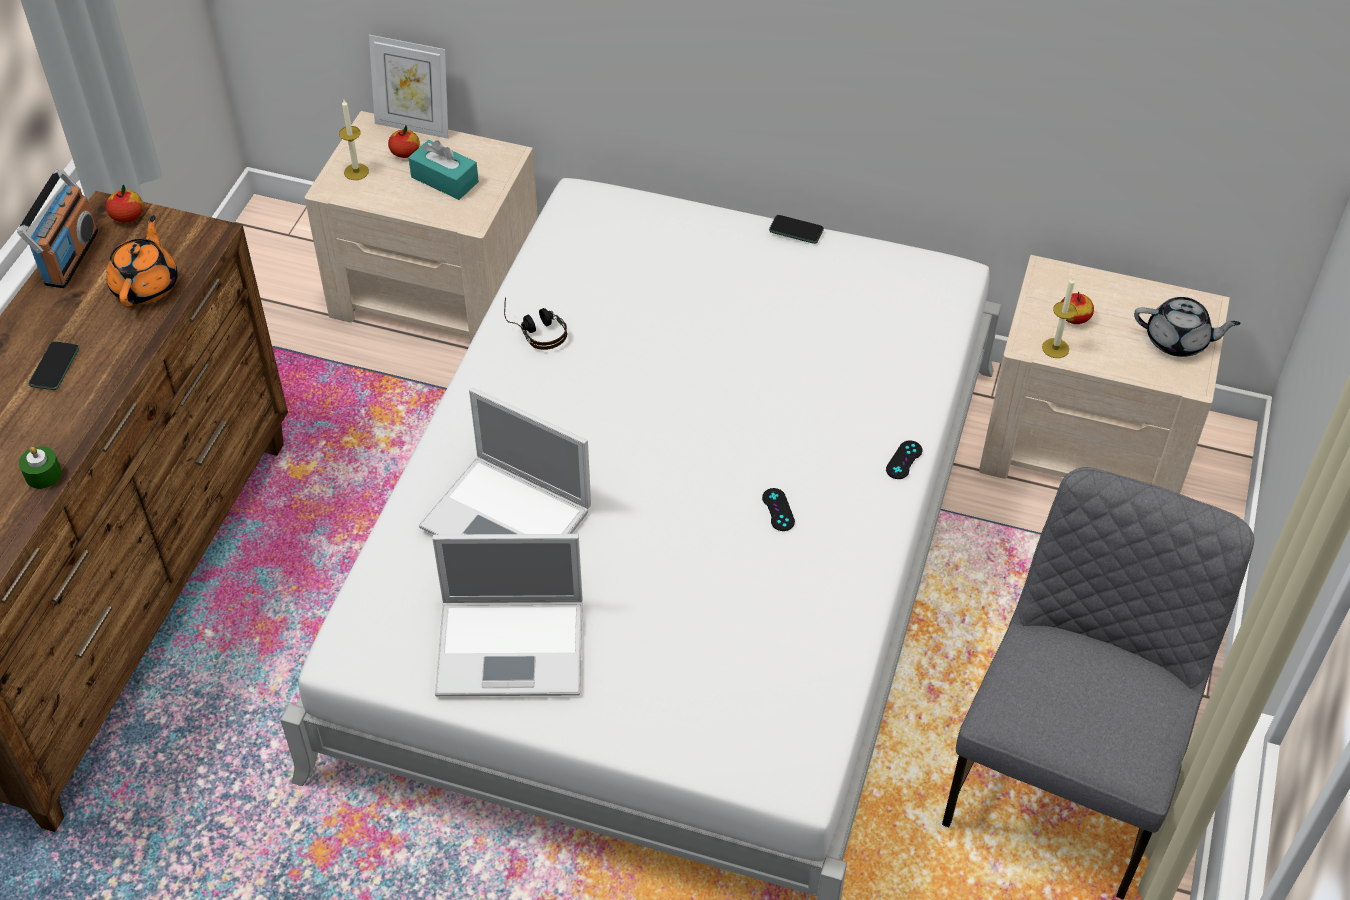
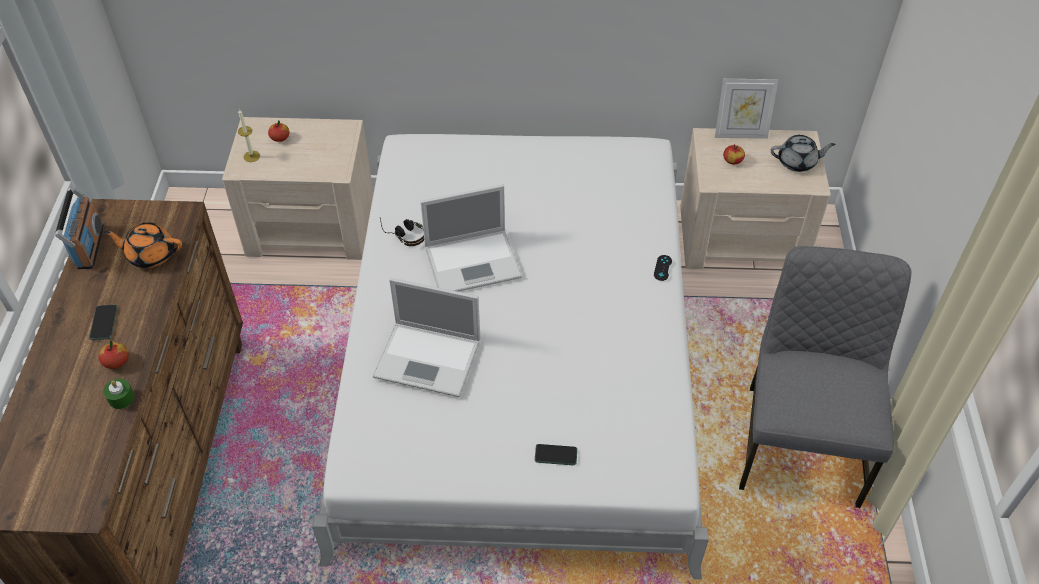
camera: 15 degrees left, 0 degrees up
apple [106,185,143,222] -> apple moved to [98,341,128,369]
orange teapot [106,215,178,306] -> orange teapot turned 75 degrees counterclockwise [104,222,182,268]
picture frame [369,35,448,139] -> picture frame moved to [715,79,779,139]
turquoise tissue box [408,140,479,200] -> none
laptop [432,534,583,696] -> laptop moved to [420,184,522,292]
black game controller [762,488,795,531] -> none
phone [769,215,824,244] -> phone moved to [535,444,577,465]
candle [1042,277,1077,358] -> none

